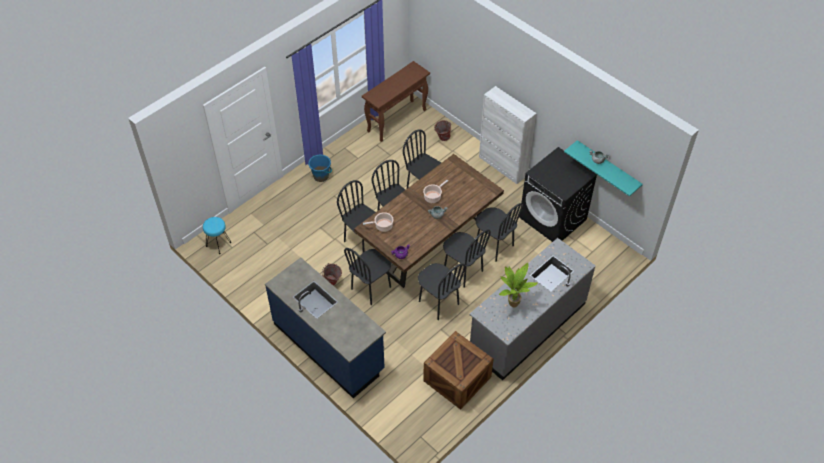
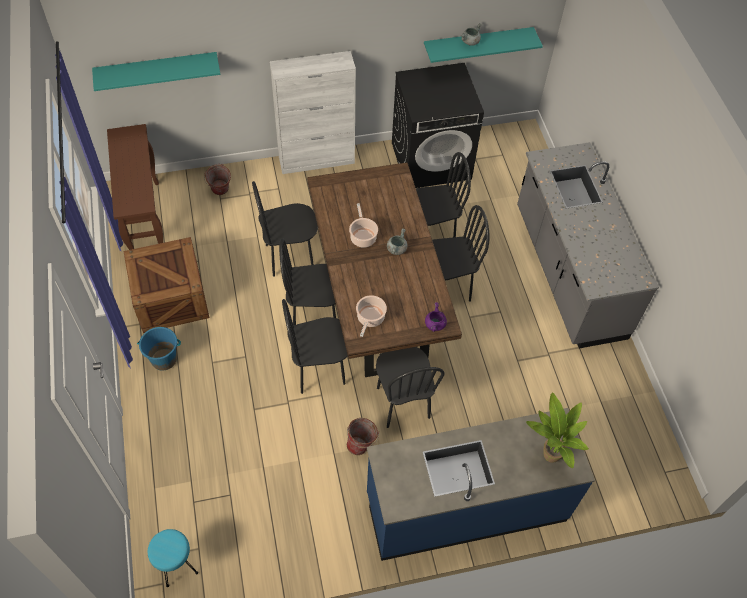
camera: 60 degrees left, 5 degrees up
black chair [418,263,466,320] -> none
crate [423,331,494,410] -> crate moved to [123,237,210,333]
potted plant [499,263,538,307] -> potted plant moved to [526,393,589,468]
none -> turquoise shelf [92,52,221,91]

